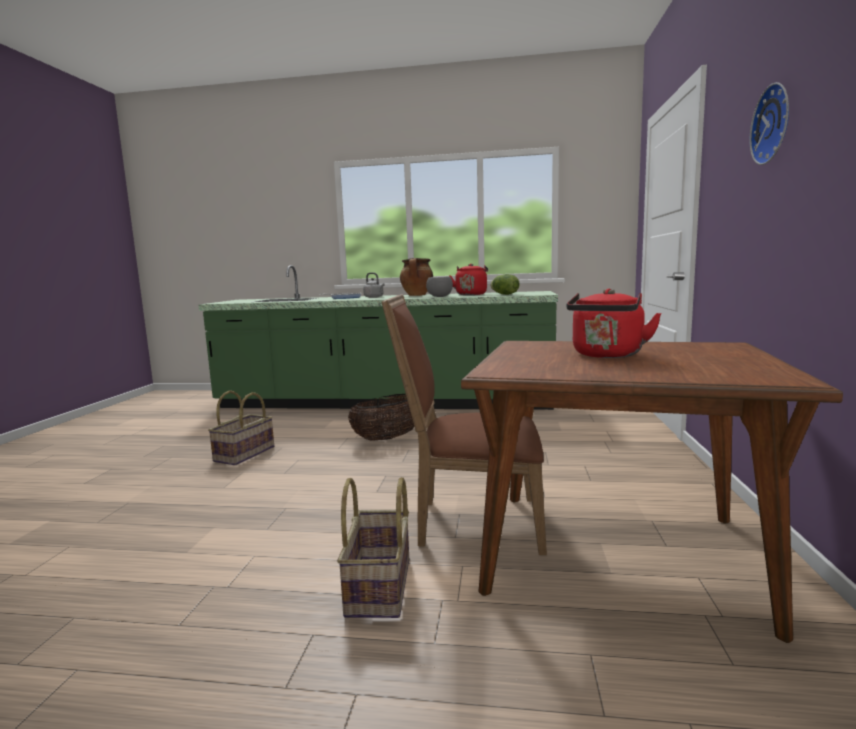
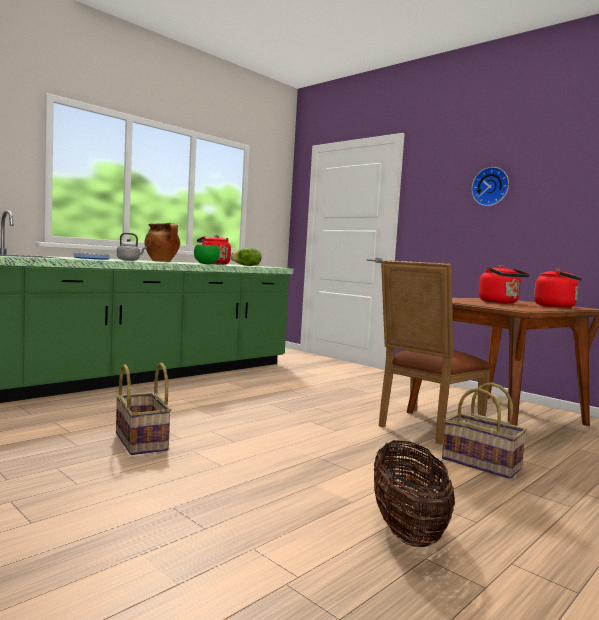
camera: 55 degrees left, 5 degrees down
basket [348,394,414,441] -> basket moved to [374,440,455,547]
grey bowl [426,277,453,297] -> green bowl [194,245,220,264]
none -> red kettle [534,268,583,308]

